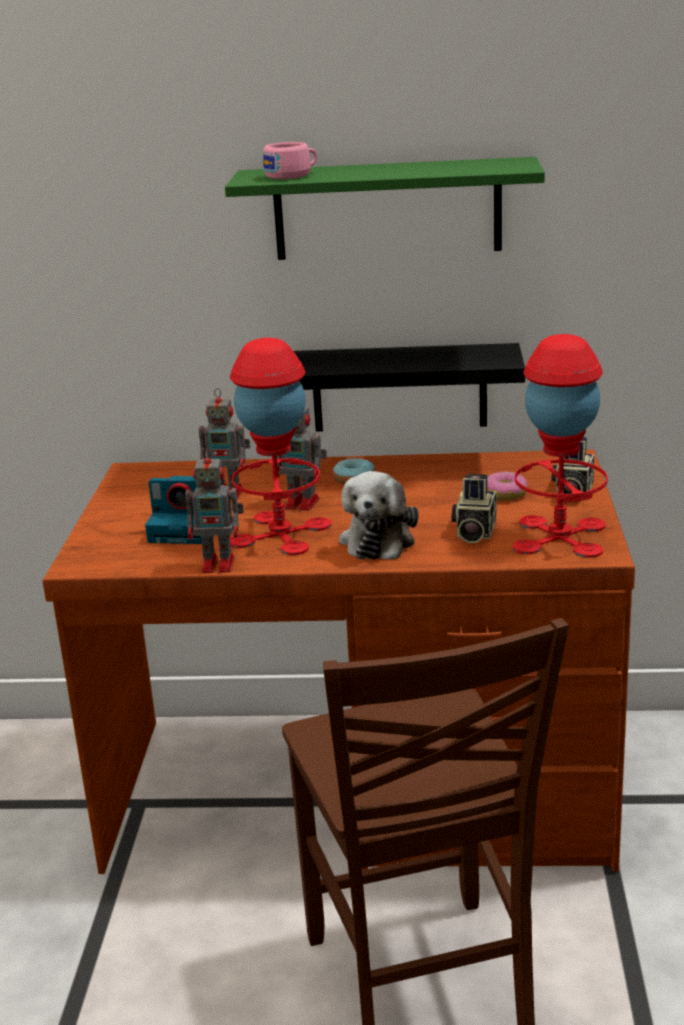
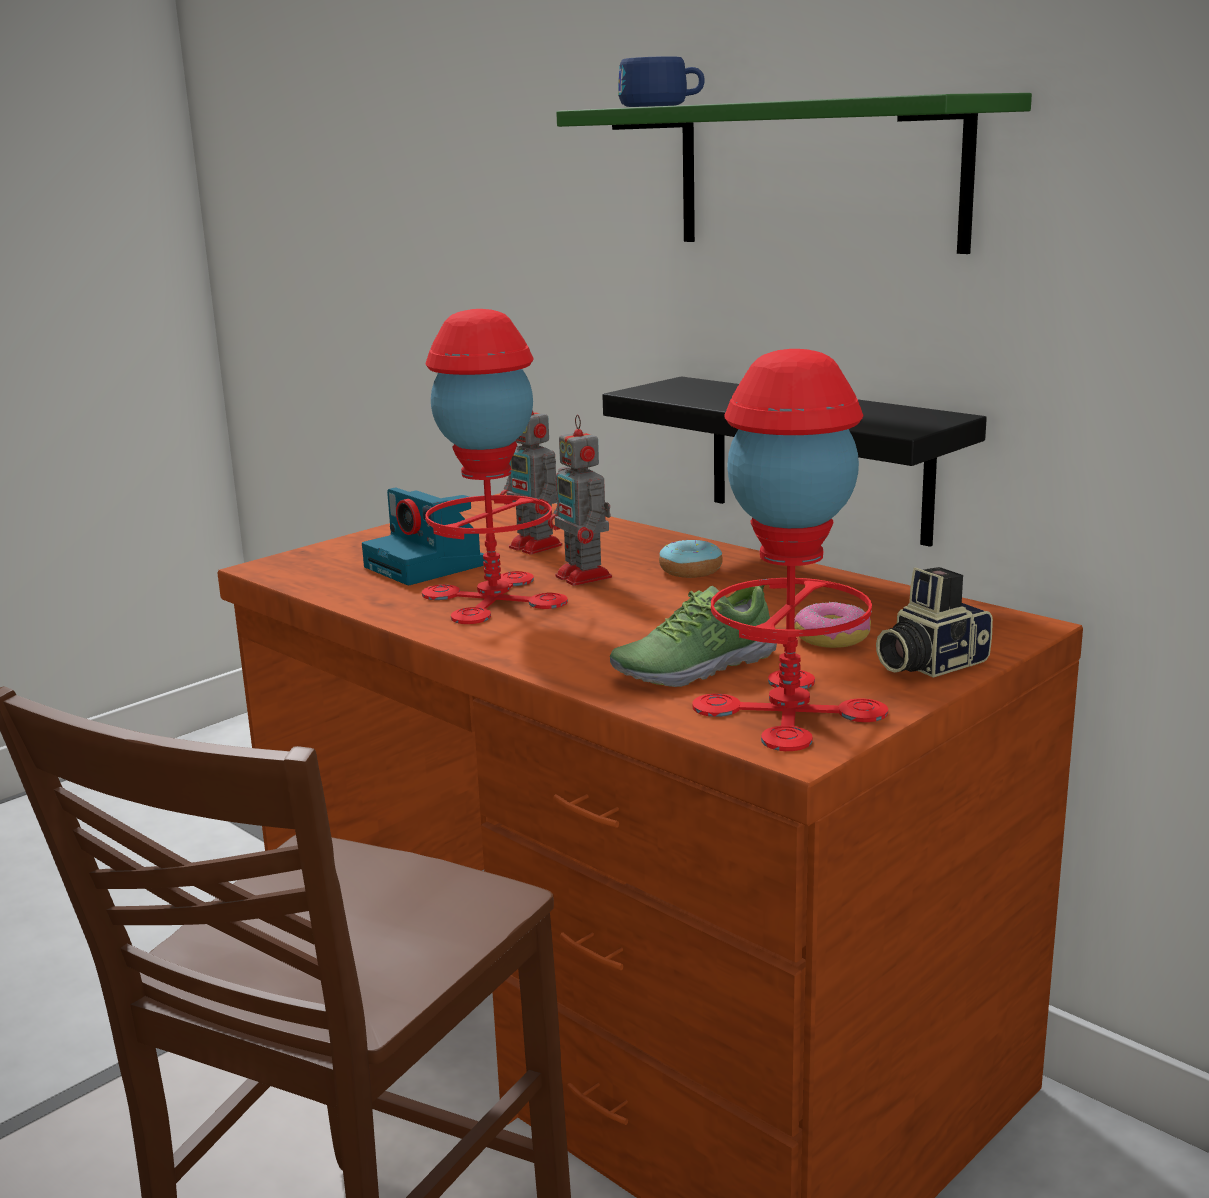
camera: 40 degrees right, 5 degrees down
toy robot [185,447,244,573] -> none
pink cup [263,142,317,179] -> blue cup [618,56,704,107]
plush toy [339,471,419,560] -> none
camera [451,474,496,543] -> shoe [610,585,777,687]

